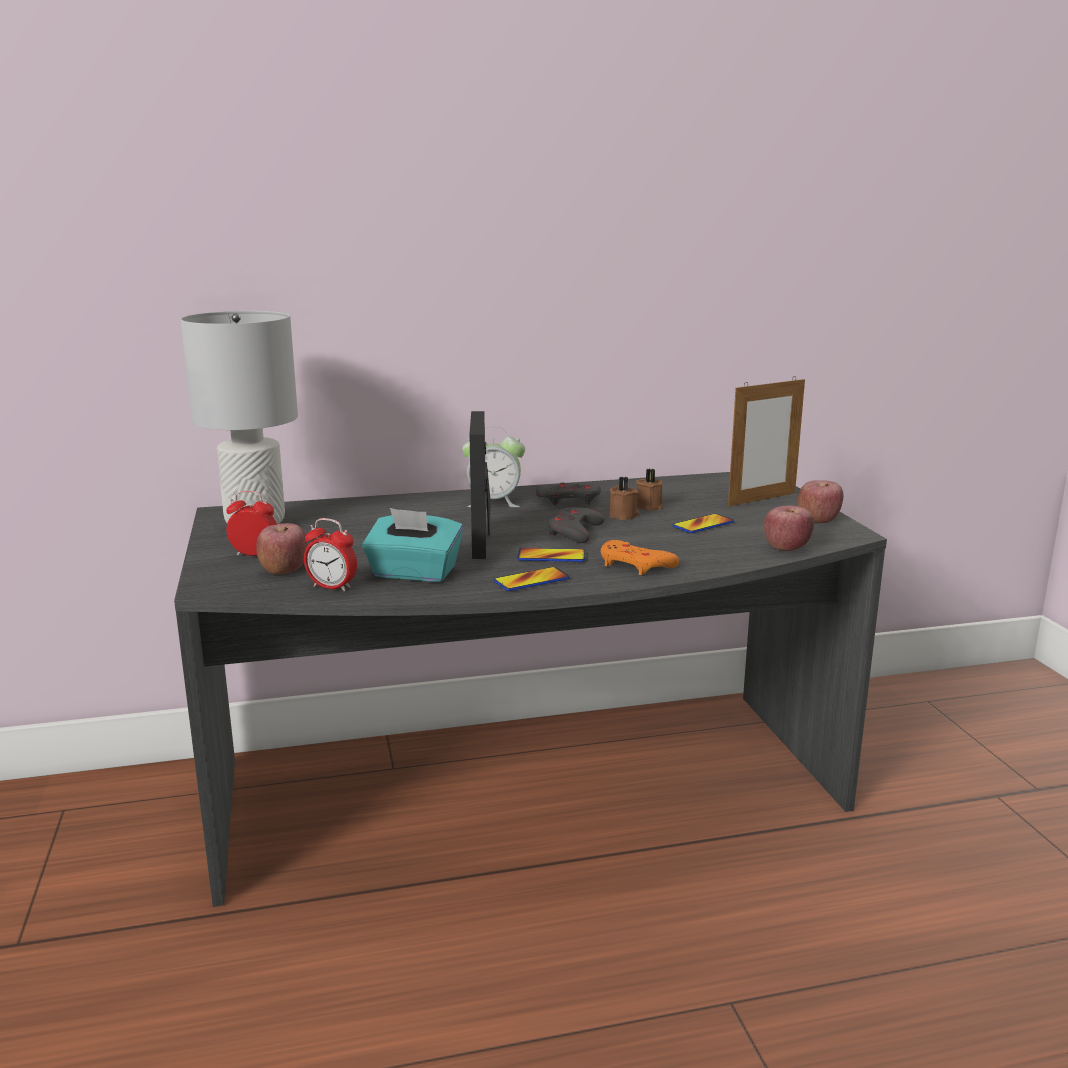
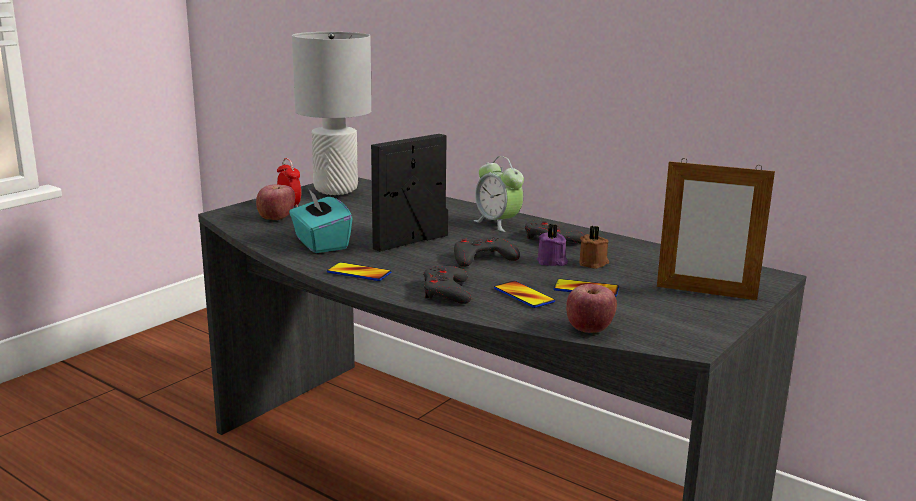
camera: 50 degrees right, 0 degrees up
alarm clock [304,518,357,592] -> none
phone [517,548,585,562] -> phone moved to [494,281,555,308]
orange game controller [601,540,679,575] -> grey game controller [423,266,471,304]
brown candle [609,477,640,521] -> purple candle [537,224,568,266]
apple [798,480,843,523] -> none

